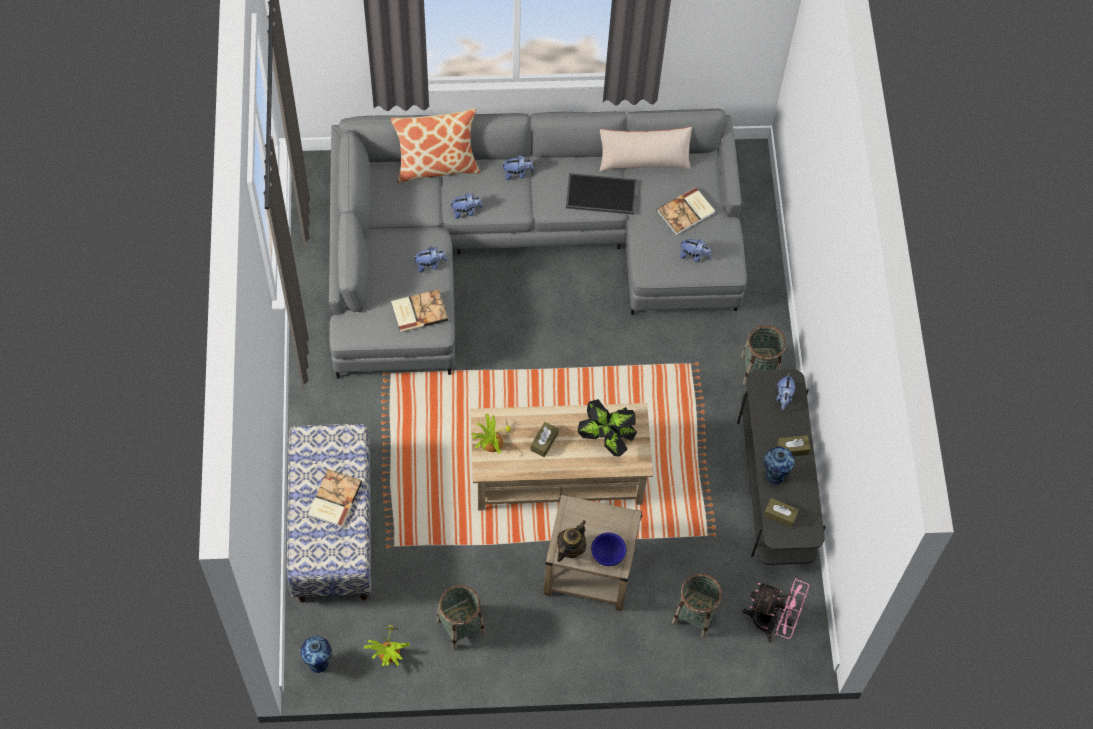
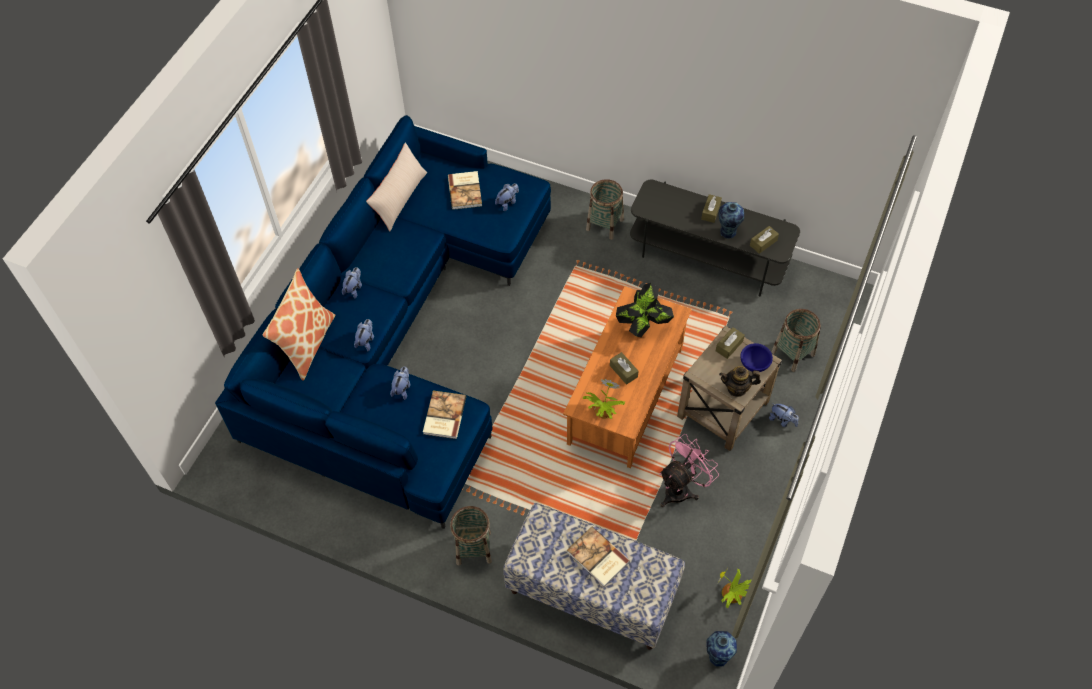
camera: 60 degrees left, 5 degrees down
grey sofa [329,109,747,379] -> blue sofa [215,115,551,529]
basket [437,585,485,650] -> basket moved to [450,506,492,566]
beige coffee table [470,403,653,510] -> orange coffee table [563,286,692,468]
teapot [557,520,586,562] -> teapot turned 60 degrees counterclockwise [719,366,761,397]
tray [566,173,637,214] -> none
pink fan [742,577,809,642] -> pink fan moved to [659,434,719,507]
plush toy [776,373,795,411] -> plush toy moved to [769,403,799,427]
none -> brown tissue box [716,327,745,359]

